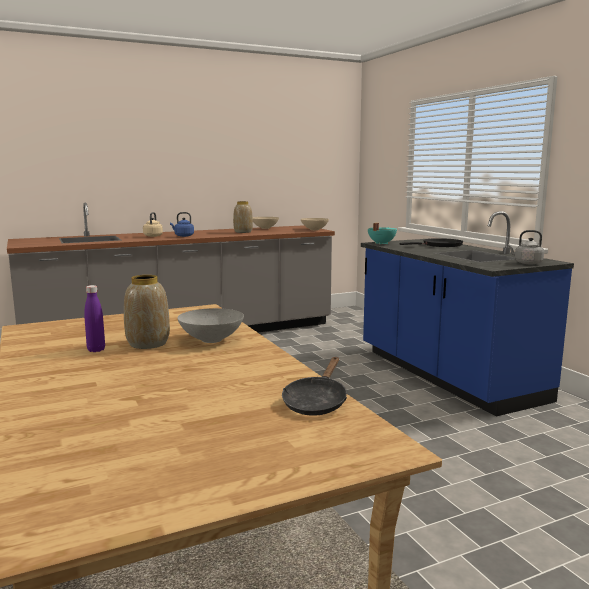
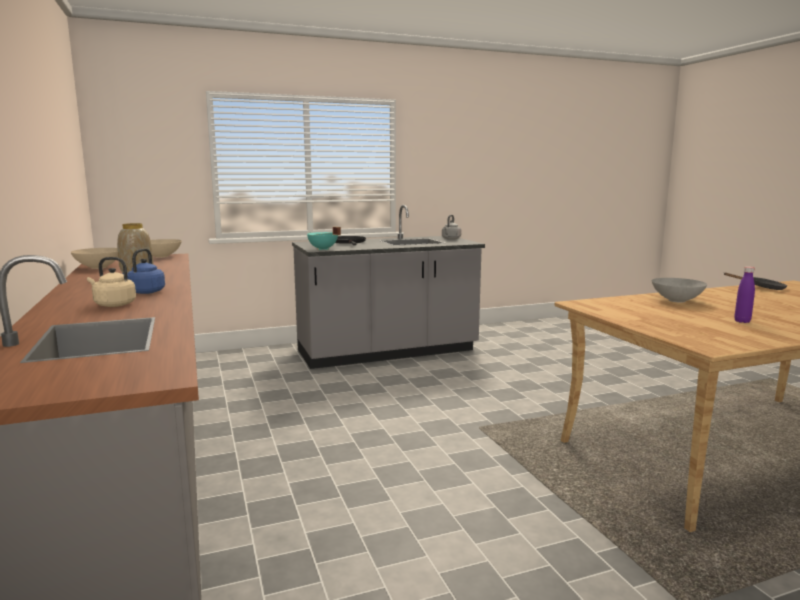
camera: 85 degrees left, 0 degrees up
vase [124,275,170,349] -> none
blue counter [361,211,574,416] -> grey counter [292,205,485,369]

